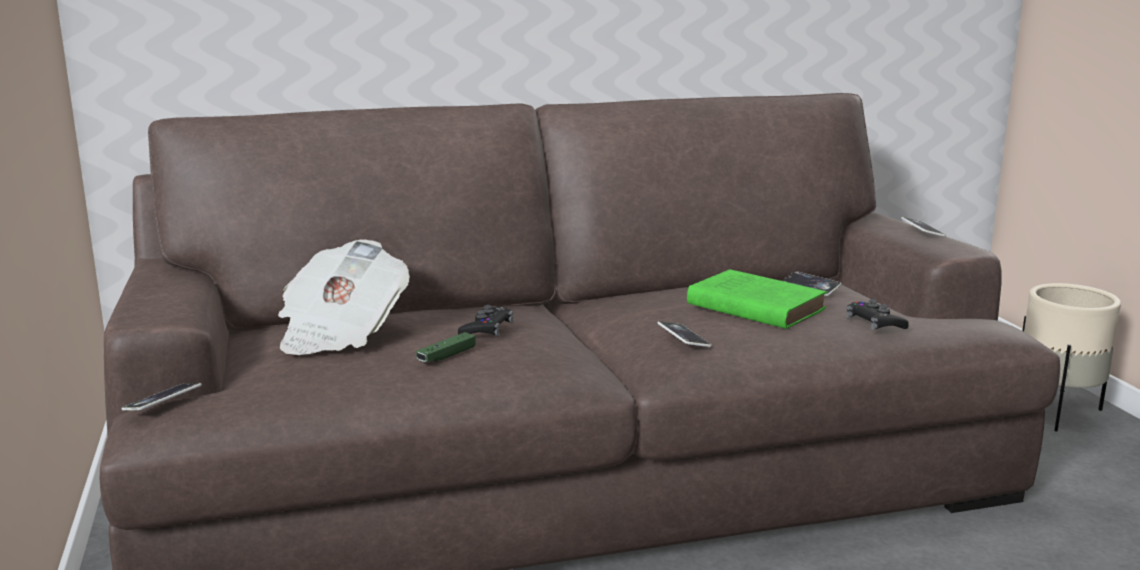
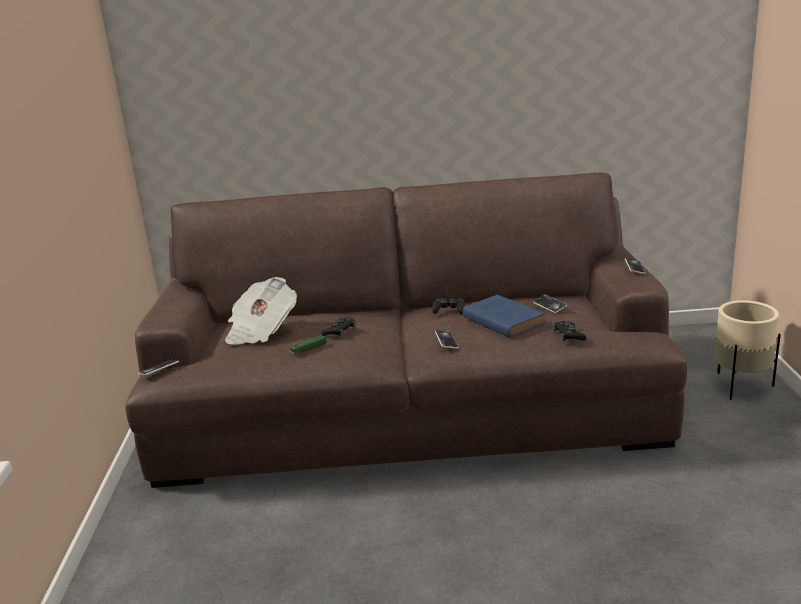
camera: 15 degrees right, 5 degrees up
green book [687,269,827,329] -> blue book [463,295,545,338]
none -> black game controller [432,298,465,314]

